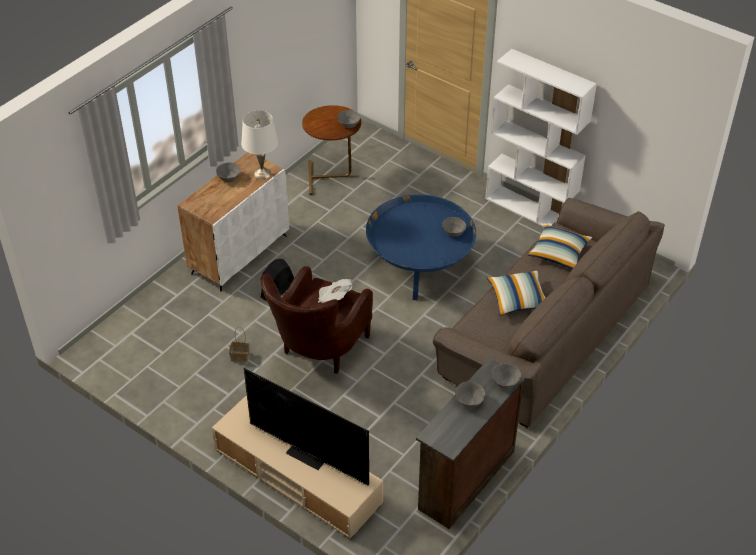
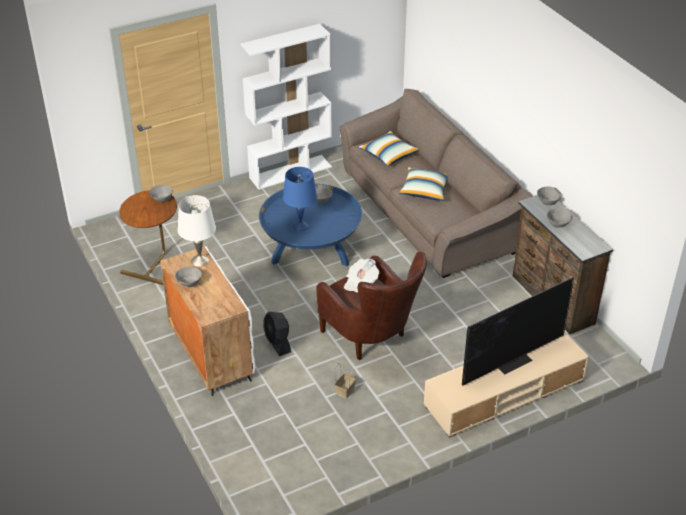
camera: 65 degrees left, 5 degrees down
none -> blue table lamp [283,167,317,231]

